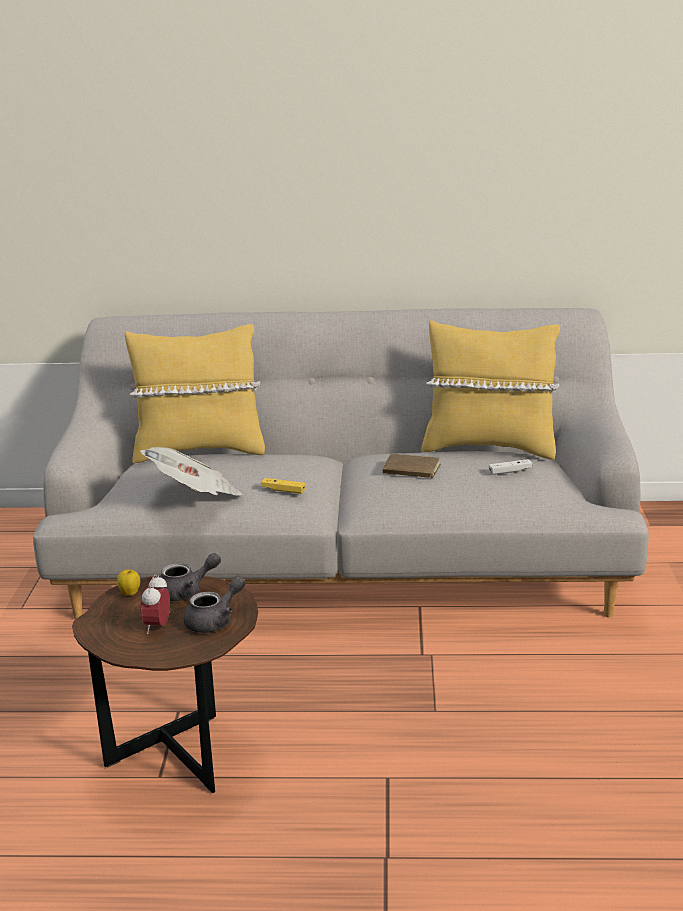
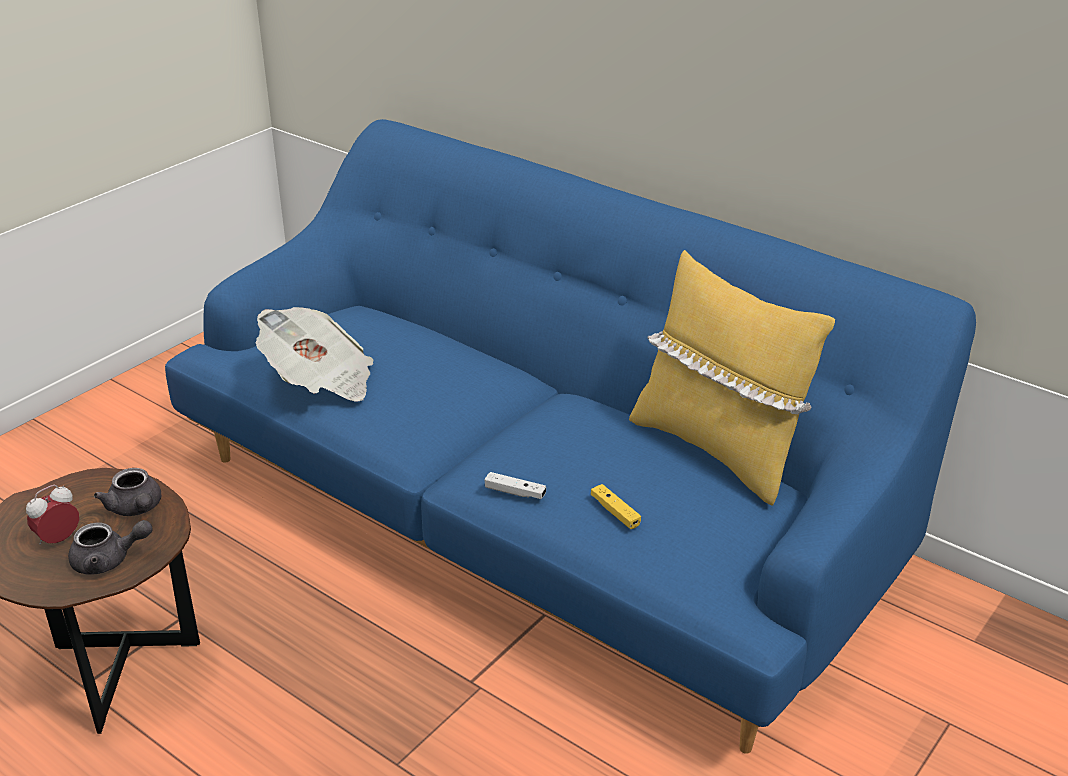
camera: 35 degrees right, 10 degrees up
grey sofa [33,308,649,620] -> blue sofa [165,119,976,754]
apple [117,569,141,596] -> none
yellow pillow [125,324,265,463] -> none
grey teapot [156,553,221,601] -> grey teapot turned 45 degrees clockwise [94,468,161,516]
yellow game controller [261,478,305,494] -> yellow game controller moved to [591,484,641,529]
brown book [382,454,441,479] -> none
white game controller [489,459,532,475] -> white game controller moved to [484,472,546,499]

